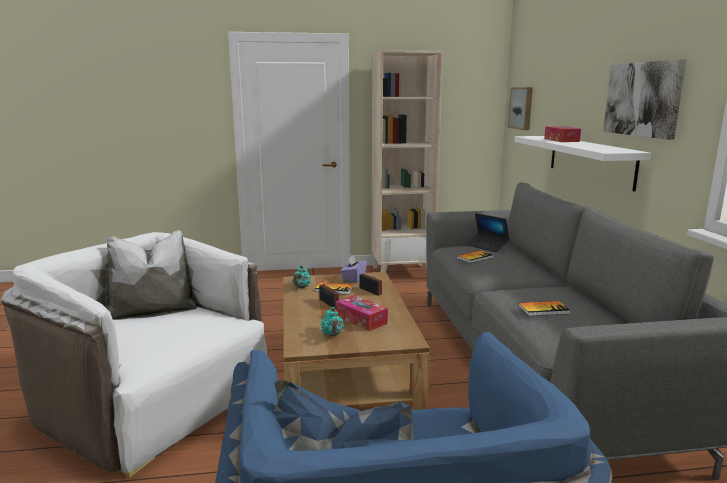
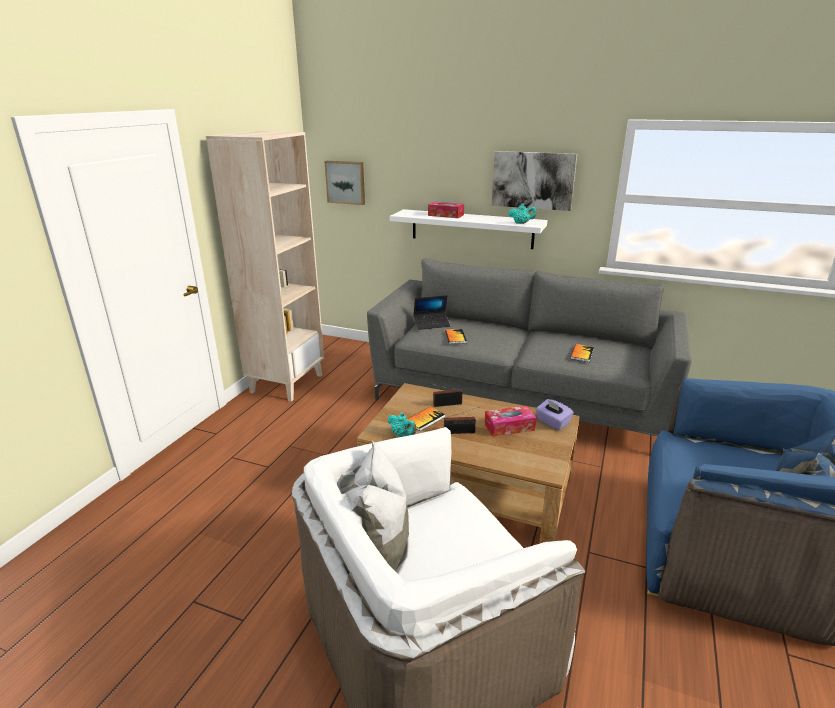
camera: 60 degrees left, 10 degrees up
turquoise teapot [321,307,344,336] -> turquoise teapot moved to [508,203,537,224]
purple tissue box [340,255,367,283] -> purple tissue box moved to [535,399,574,430]

